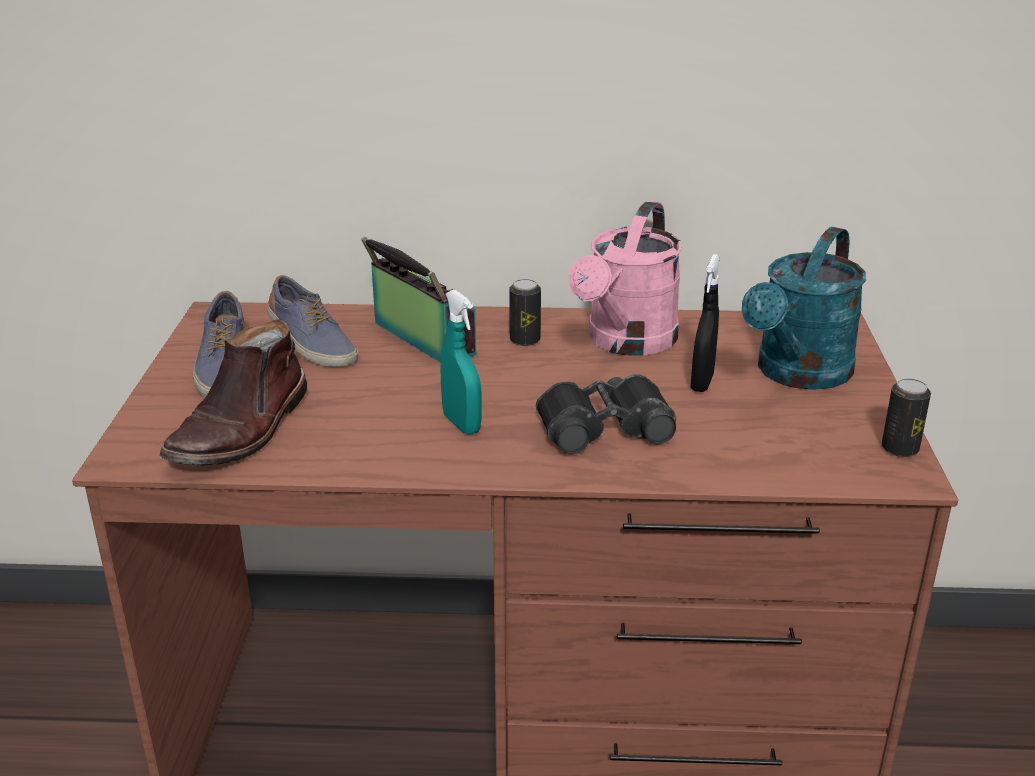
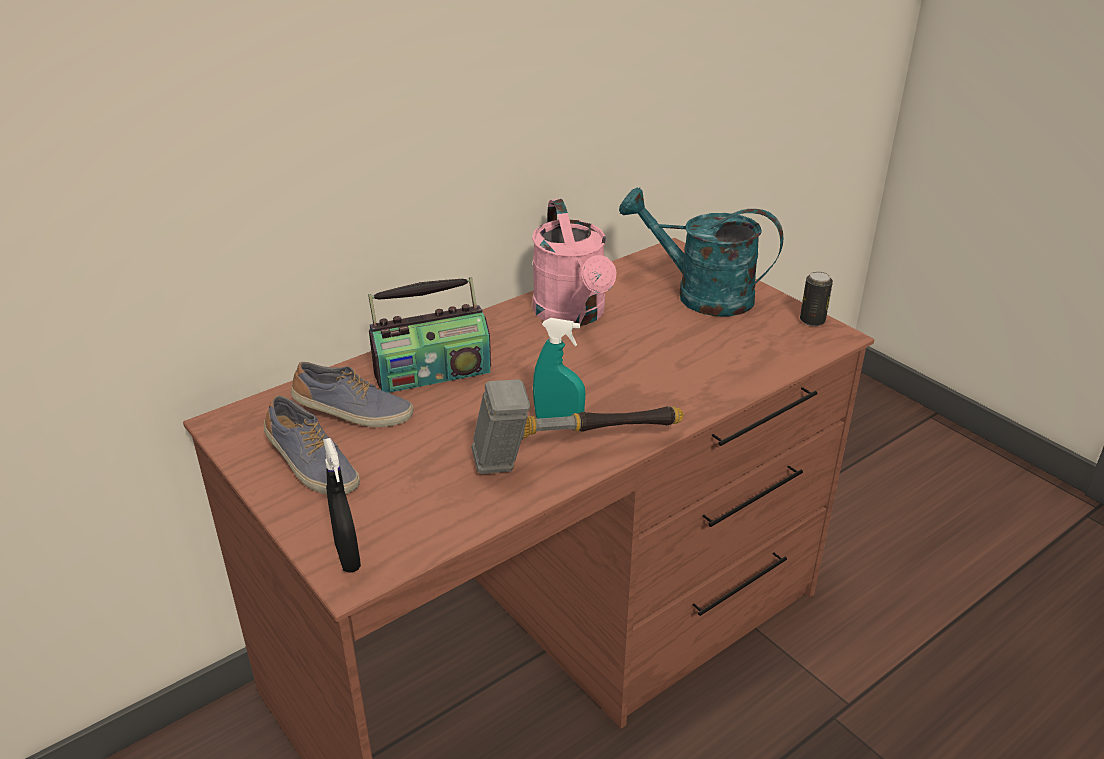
camera: 40 degrees left, 5 degrees up
brown boot [160,319,307,466] -> none
radio [361,236,477,363] -> radio turned 150 degrees clockwise [368,277,491,393]
can [509,279,541,346] -> none
black binoculars [536,374,676,454] -> none
black spray bottle [691,254,720,392] -> black spray bottle moved to [323,438,361,573]
turquoise watering can [742,227,866,390] -> turquoise watering can turned 120 degrees clockwise [619,187,784,317]
none -> hammer [471,379,684,474]

